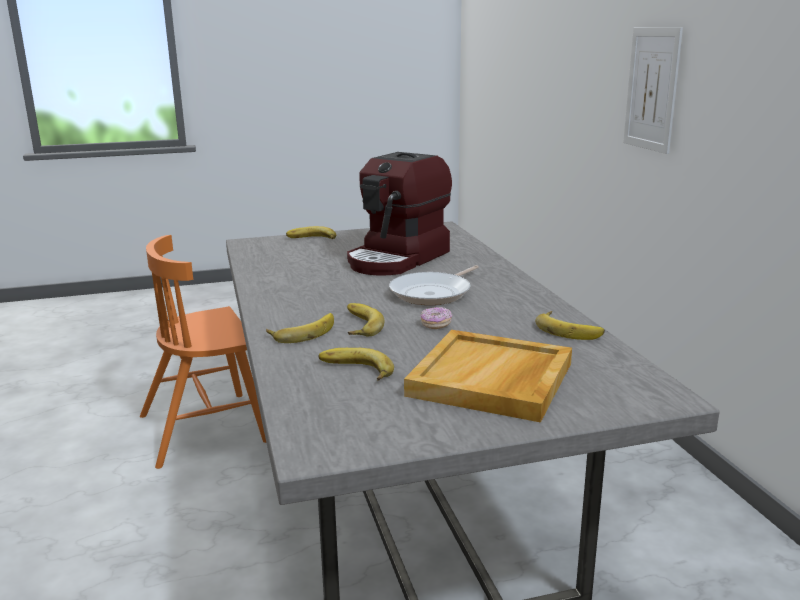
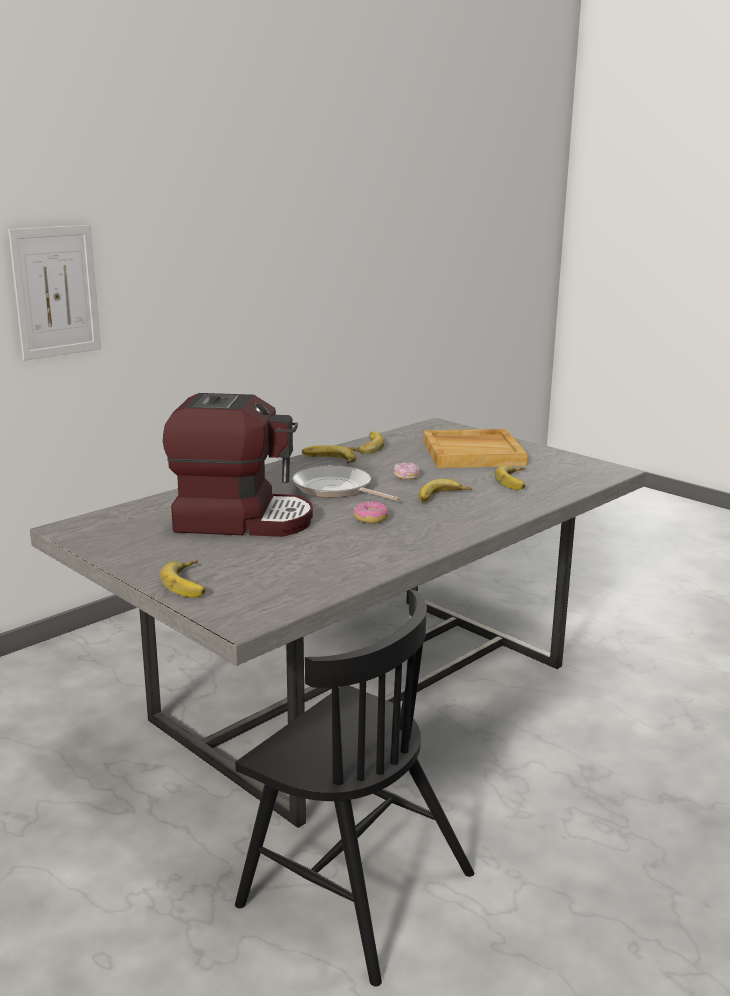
camera: 120 degrees left, 0 degrees up
orange chair [140,235,266,469] -> black chair [235,590,474,987]
banana [266,313,334,343] -> banana moved to [302,445,356,463]
frying pan [389,265,479,305] -> frying pan turned 150 degrees counterclockwise [292,465,399,501]
none -> donut [353,501,389,524]

